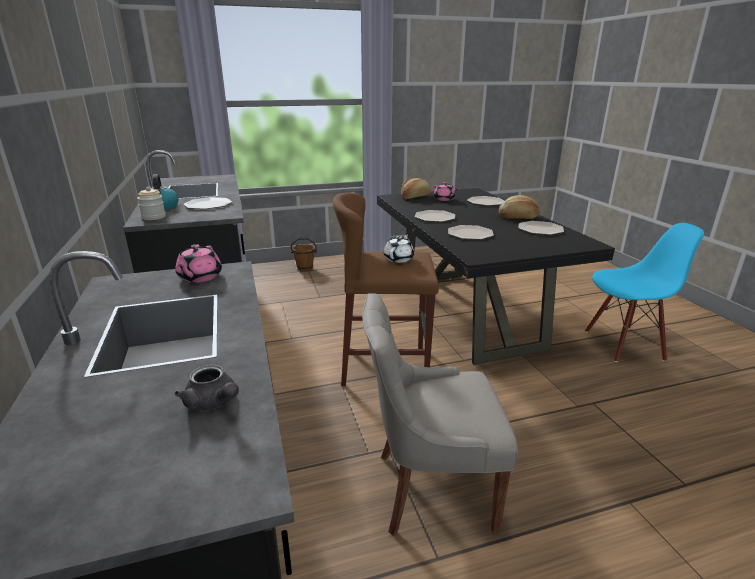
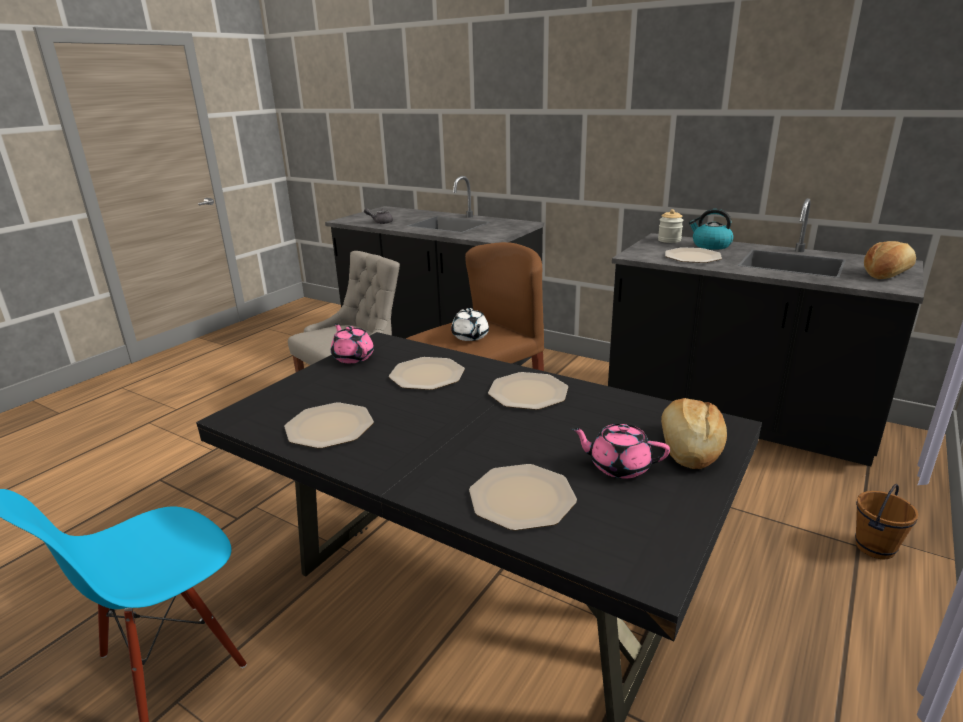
camera: 140 degrees right, 0 degrees up
pink teapot [175,244,222,283] -> pink teapot moved to [331,323,374,363]
bread [499,195,540,219] -> bread moved to [864,241,916,279]

